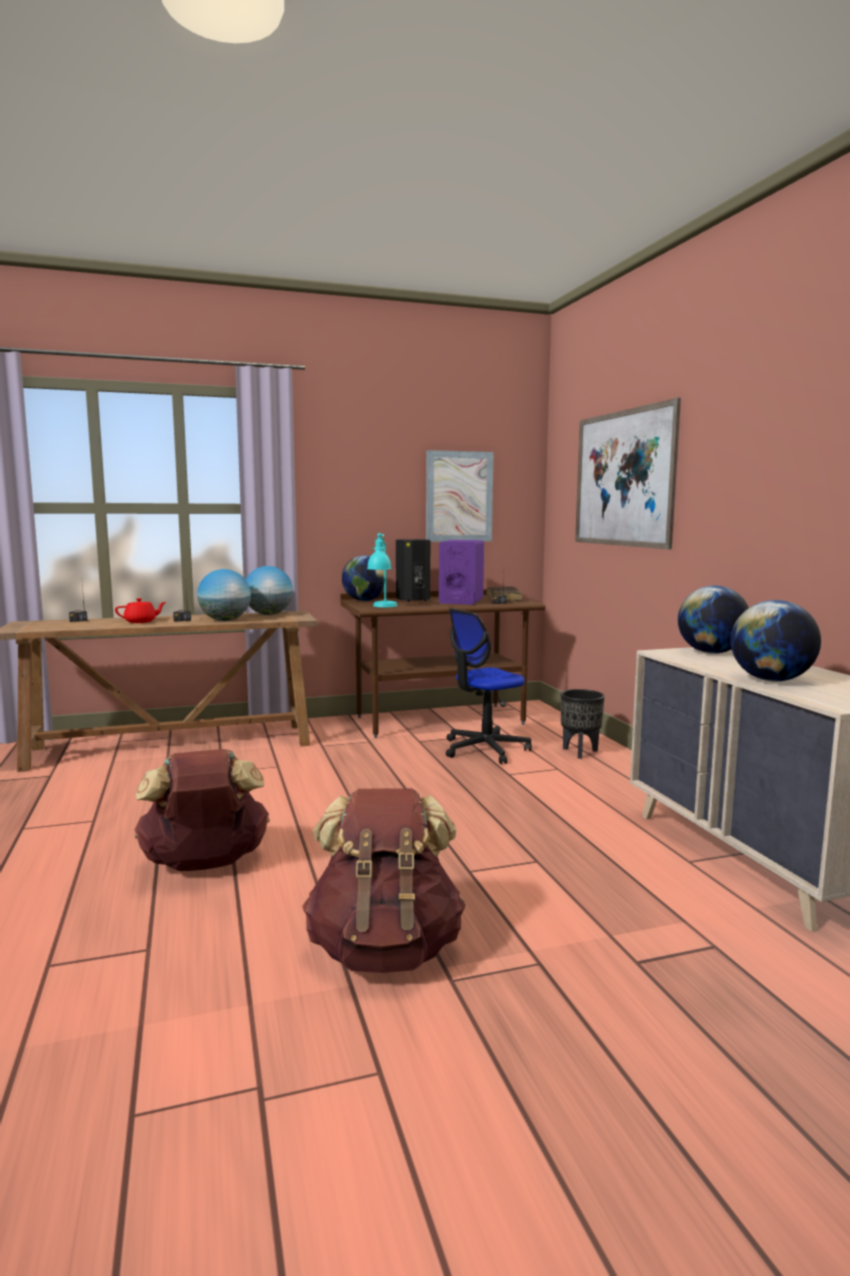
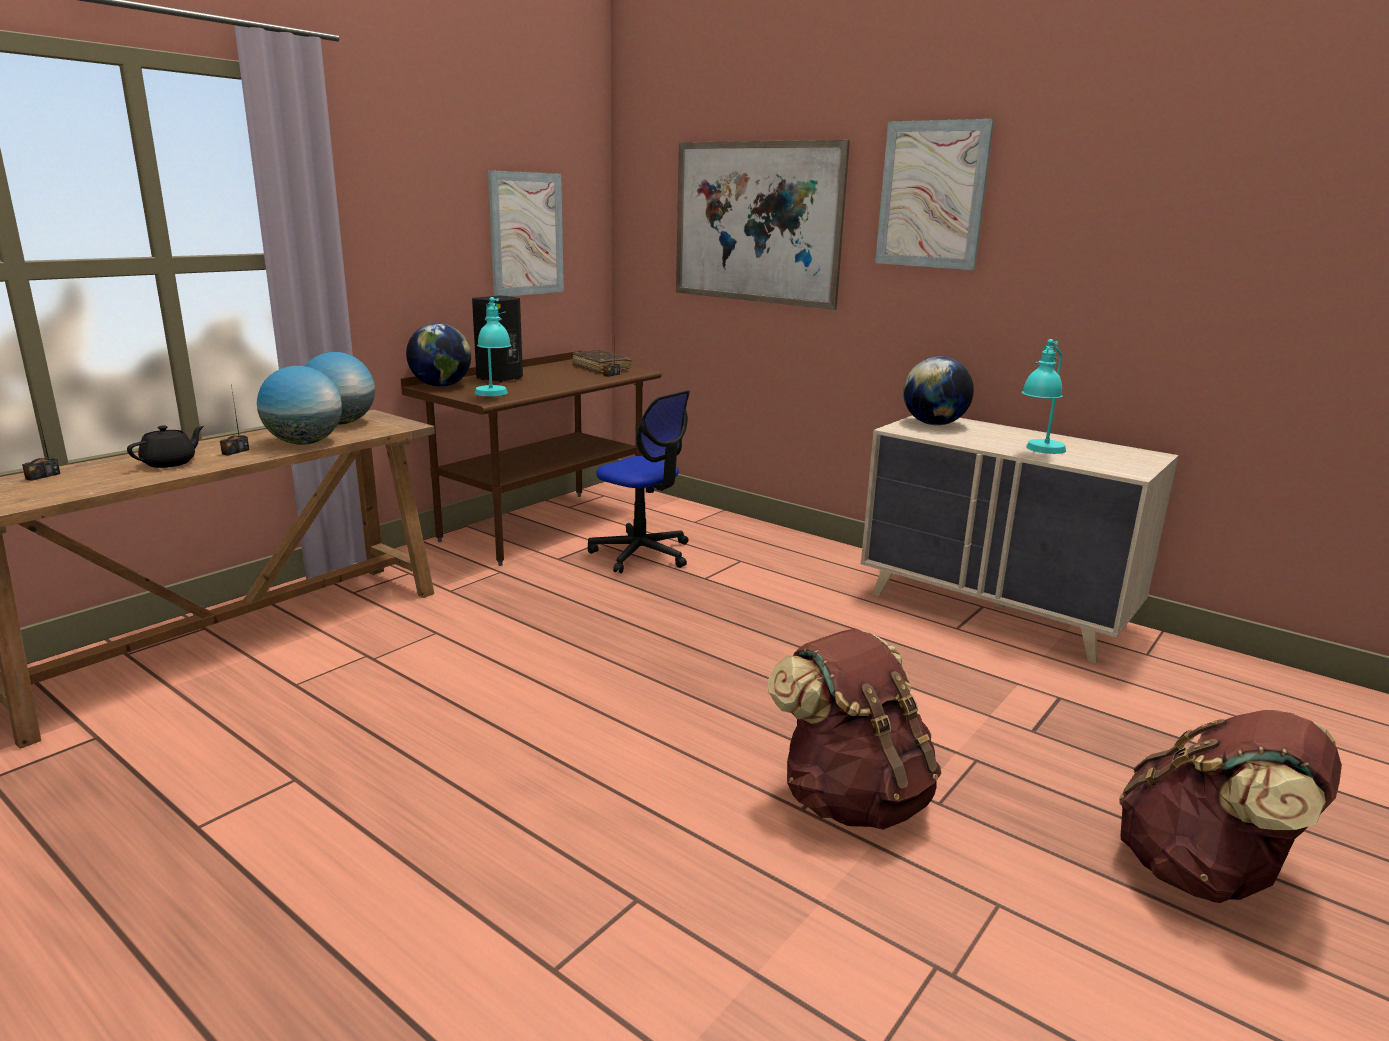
camera: 35 degrees left, 10 degrees up
red teapot [115,598,166,623] -> black teapot [127,426,204,468]
brown backpack [134,749,270,871] -> brown backpack moved to [1119,710,1342,903]
purple speaker [439,540,484,605] -> none
office chair [446,608,532,764] -> office chair turned 75 degrees counterclockwise [587,390,690,573]
black planter [561,689,605,759] -> none
globe [731,600,821,681] -> turquoise table lamp [1022,339,1066,454]
none -> picture [875,119,994,270]

